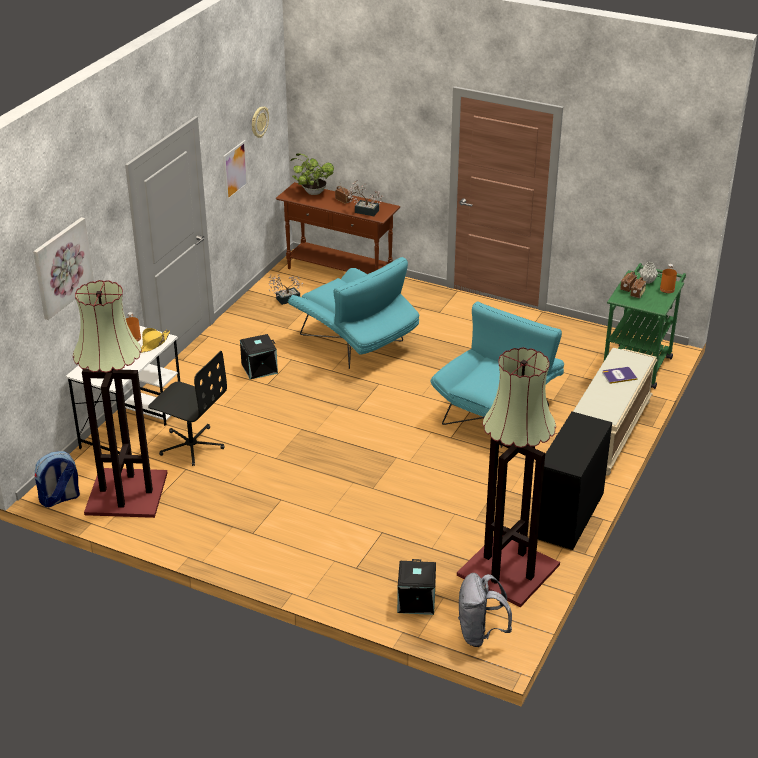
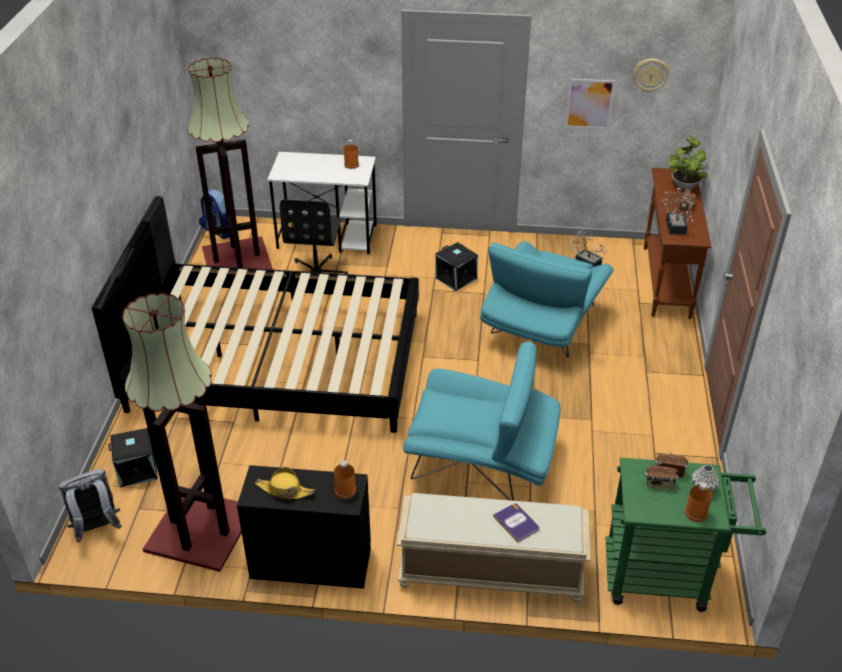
camera: 70 degrees right, 5 degrees up
picture [33,217,94,320] -> none
yellow hat [140,328,170,353] -> yellow hat moved to [255,467,315,499]
none -> black bed [92,196,419,433]
none -> orange bottle [334,460,356,499]

